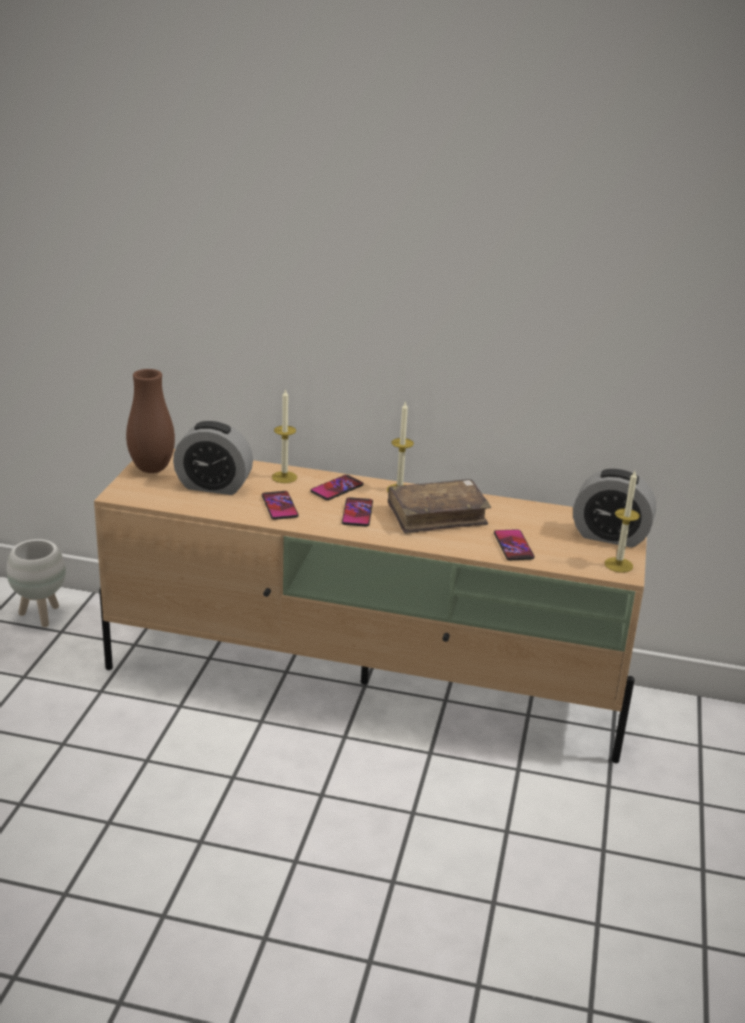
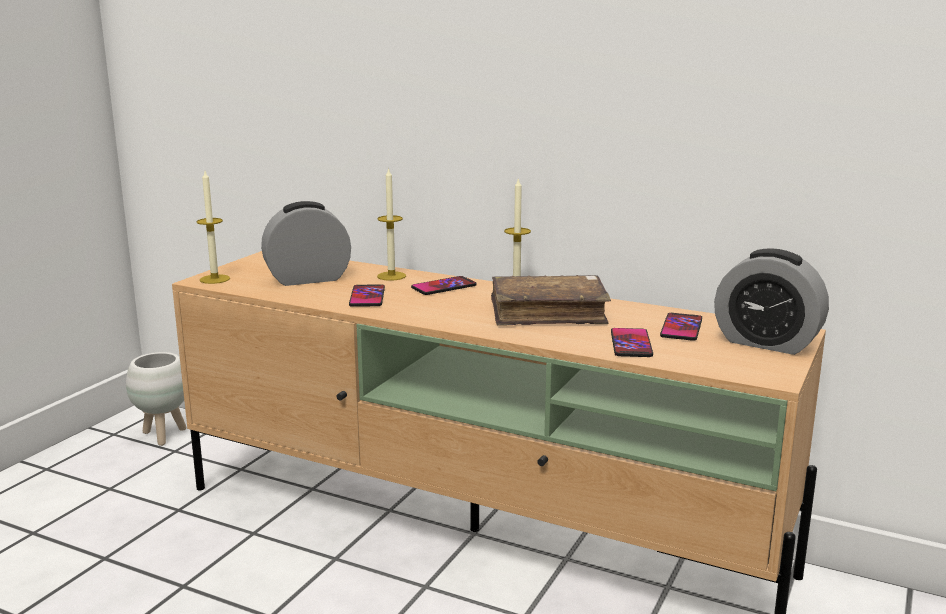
camera: 15 degrees right, 10 degrees down
brown vase [126,369,175,473] -> none
alarm clock [173,421,253,495] -> alarm clock turned 135 degrees clockwise [261,201,351,286]
phone [342,497,373,527] -> phone moved to [660,313,702,341]
candle [605,471,640,573] -> candle moved to [196,171,230,284]

